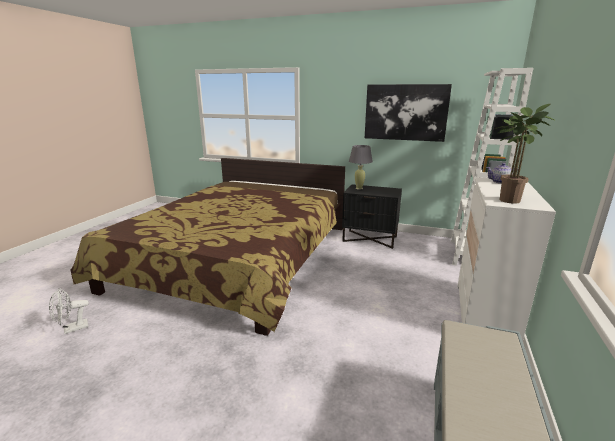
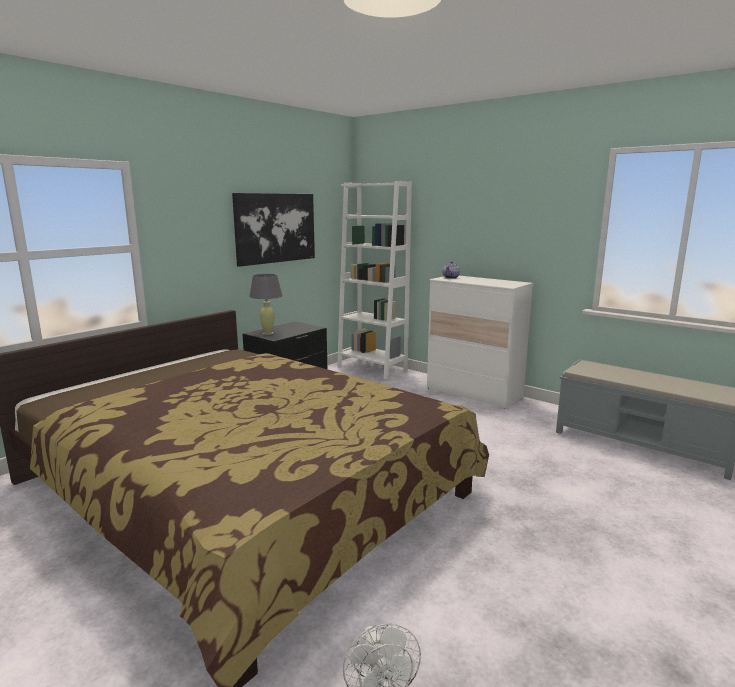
camera: 70 degrees left, 5 degrees down
potted plant [495,104,556,204] -> none

